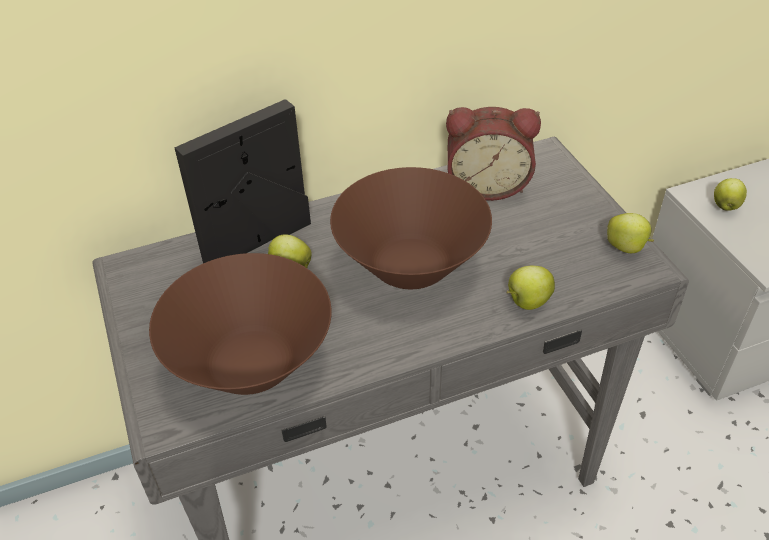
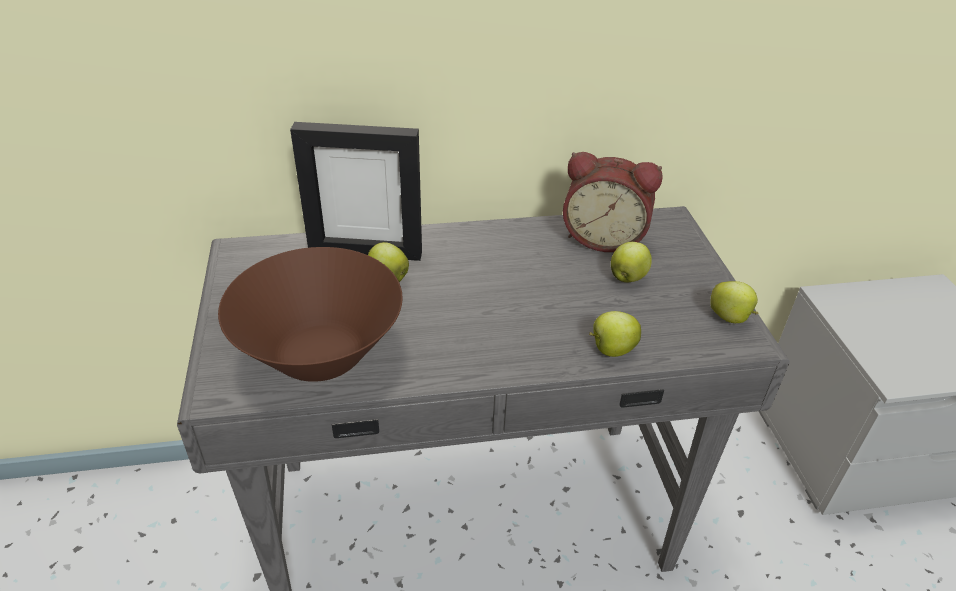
camera: 10 degrees right, 5 degrees down
picture frame [174,99,311,263] -> picture frame turned 150 degrees counterclockwise [290,122,422,261]
brown bowl [330,167,492,289] -> none
apple [714,178,747,211] -> apple moved to [611,242,652,282]

